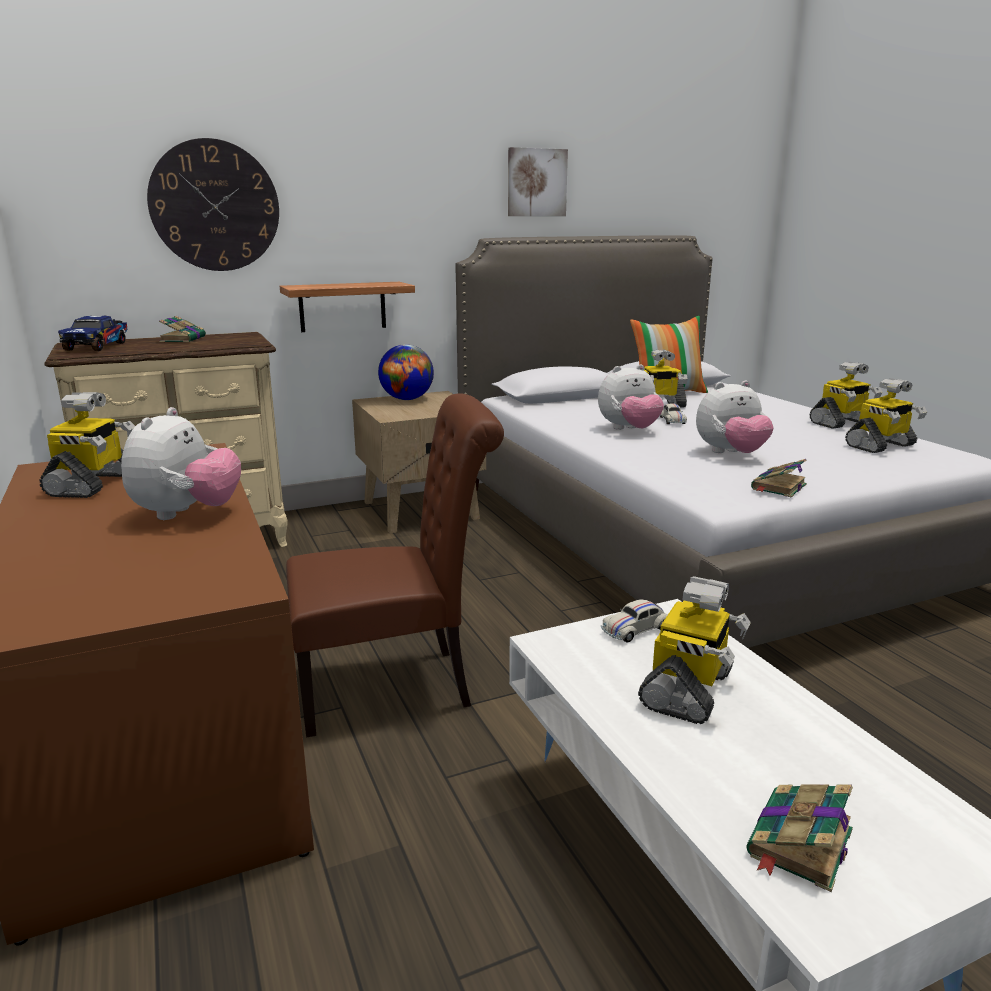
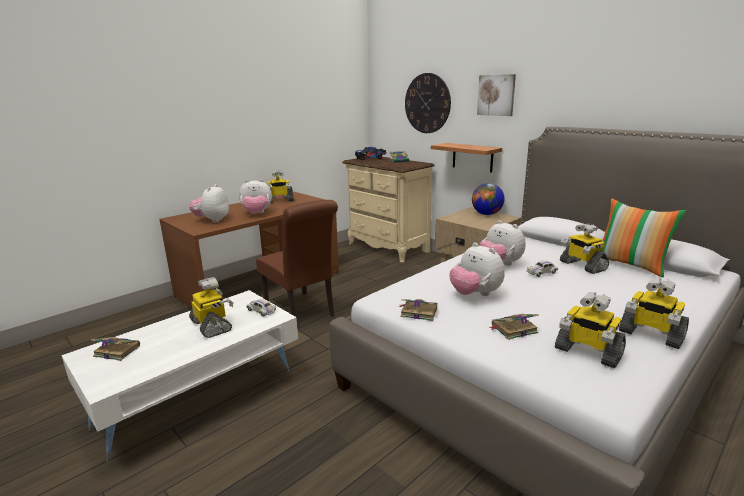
camera: 70 degrees right, 0 degrees up
picture [508,147,568,216] -> picture moved to [477,74,516,116]
toy robot [638,576,751,724] -> toy robot turned 135 degrees counterclockwise [189,277,233,338]
none -> plush toy [189,184,229,223]
none -> book [489,314,539,340]

